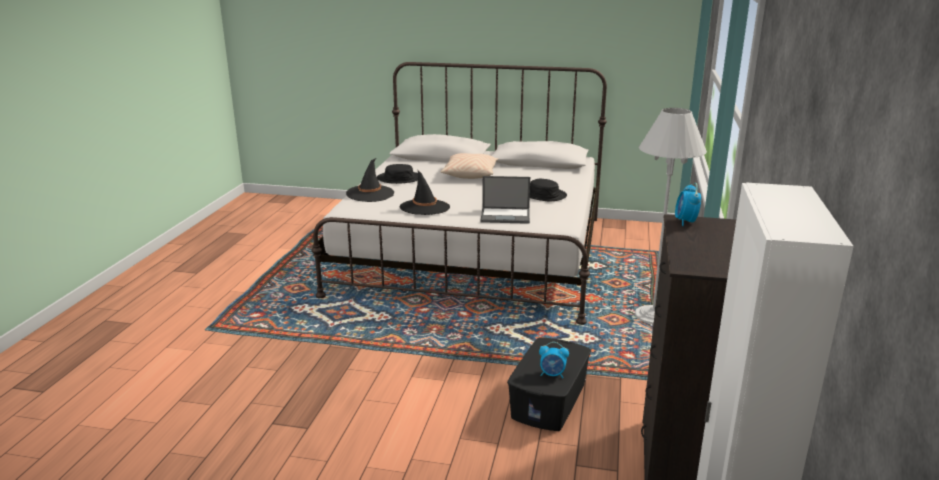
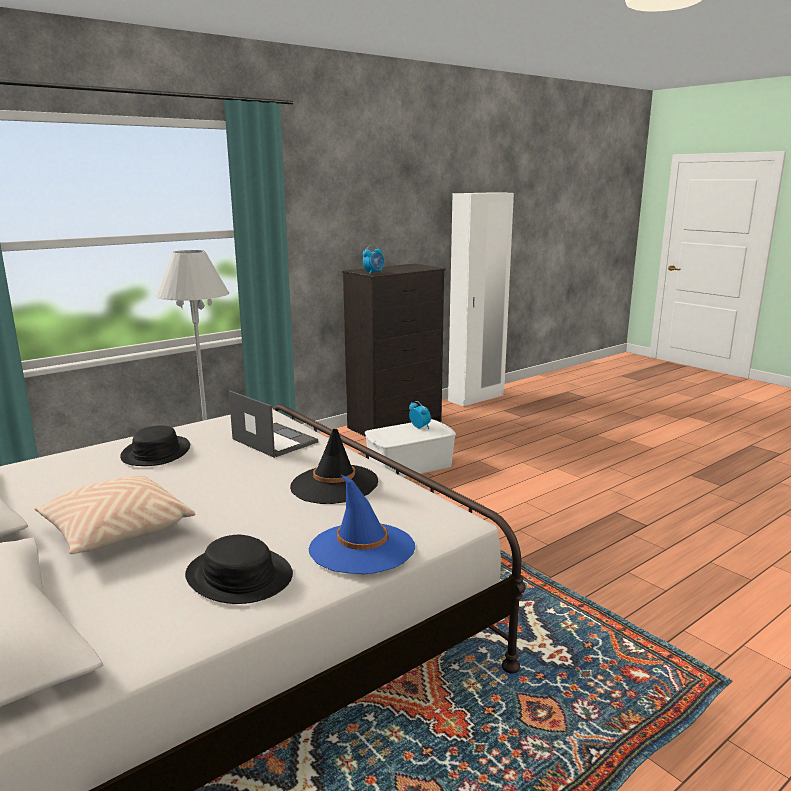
camera: 140 degrees left, 5 degrees down
black hat [346,158,394,202] -> blue hat [309,475,415,574]
black storage box [507,337,591,431] -> white storage box [365,419,456,477]

